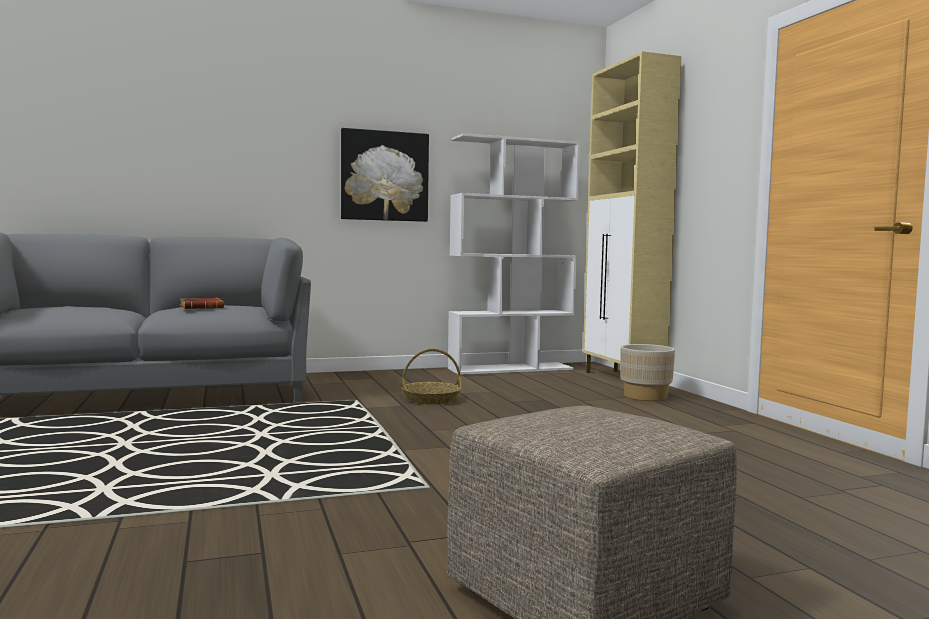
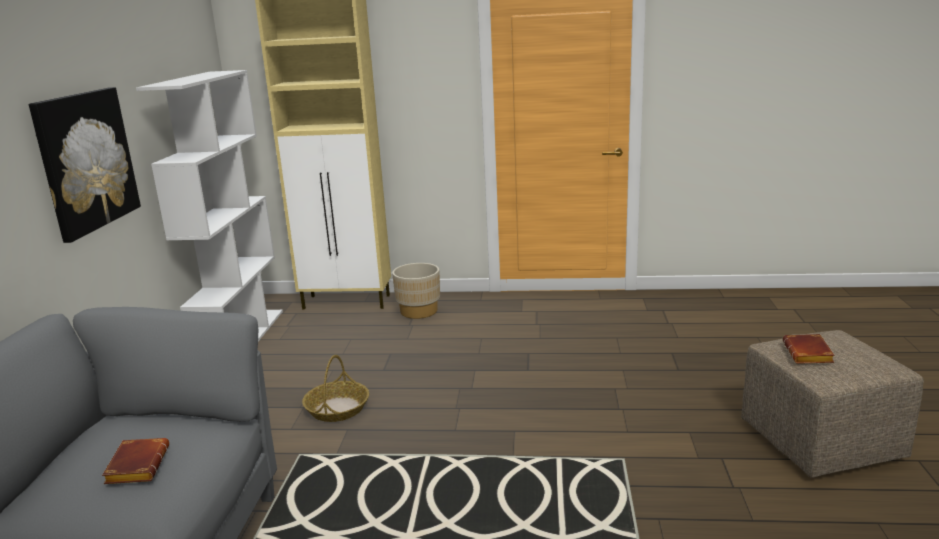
camera: 65 degrees left, 15 degrees up
none -> brown book [783,334,835,364]

